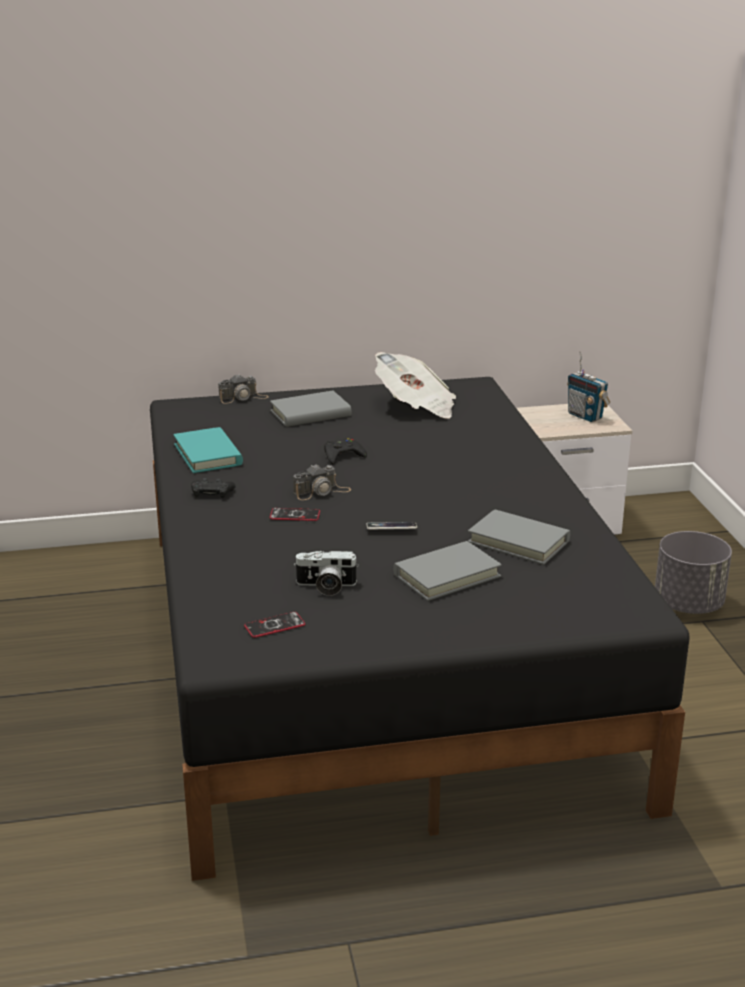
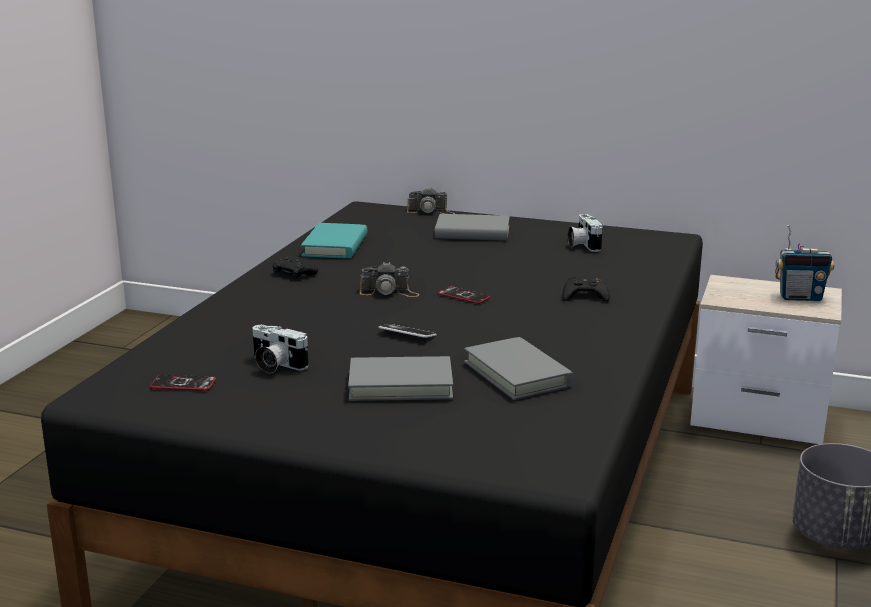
camera: 30 degrees right, 5 degrees down
phone [270,508,320,521] -> phone moved to [438,286,491,304]
black game controller [324,438,367,464] -> black game controller moved to [562,276,610,302]
newspaper [375,352,456,419] -> camera [568,214,603,252]
radio [567,351,610,422] -> radio turned 75 degrees counterclockwise [775,225,834,301]

